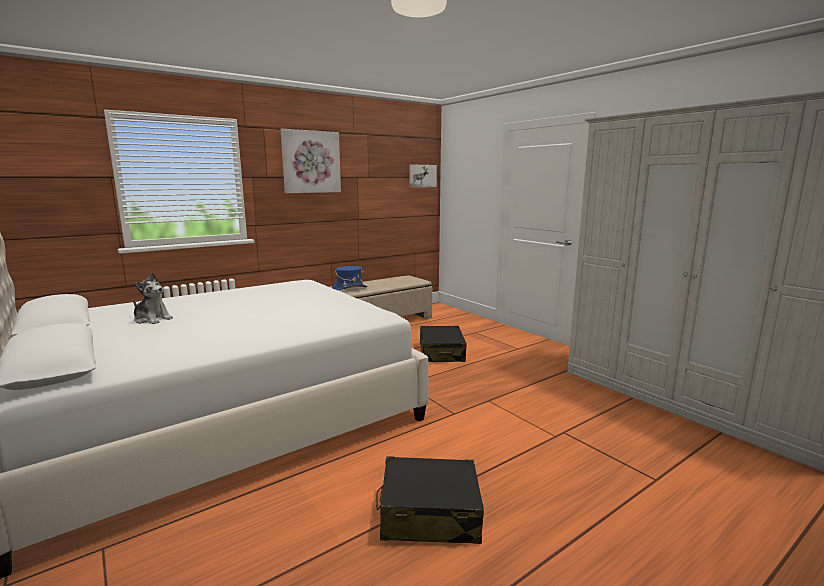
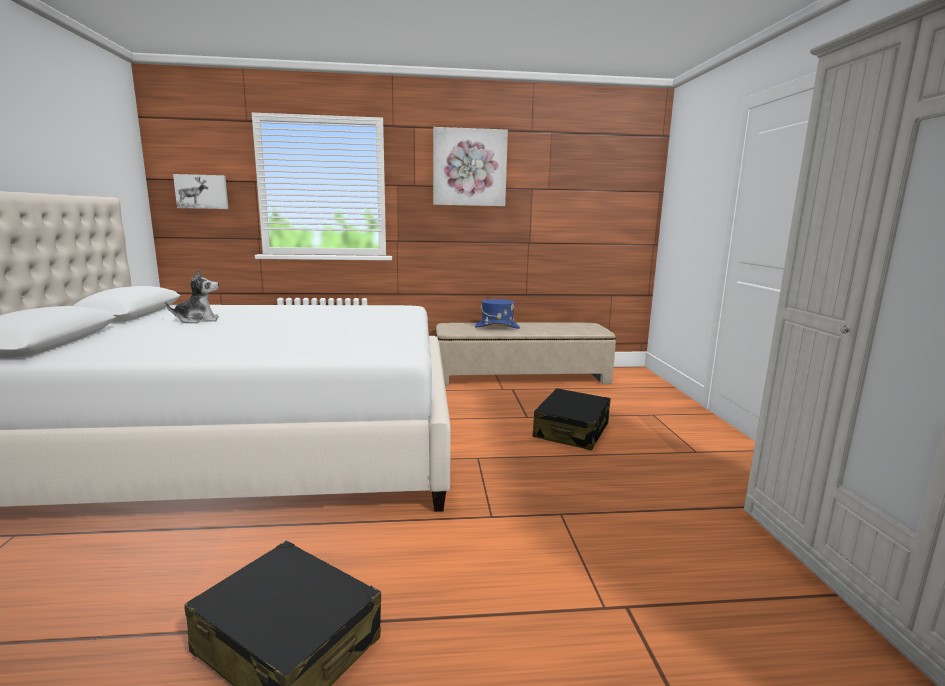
camera: 30 degrees right, 0 degrees up
plush toy [133,273,173,324] -> plush toy turned 75 degrees counterclockwise [165,269,219,323]
picture [410,164,437,187] -> picture moved to [173,174,228,209]

